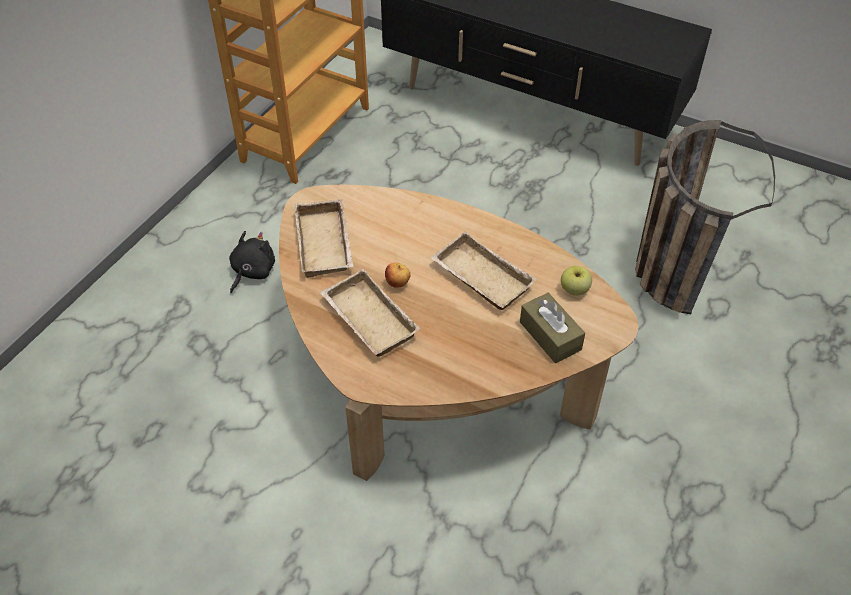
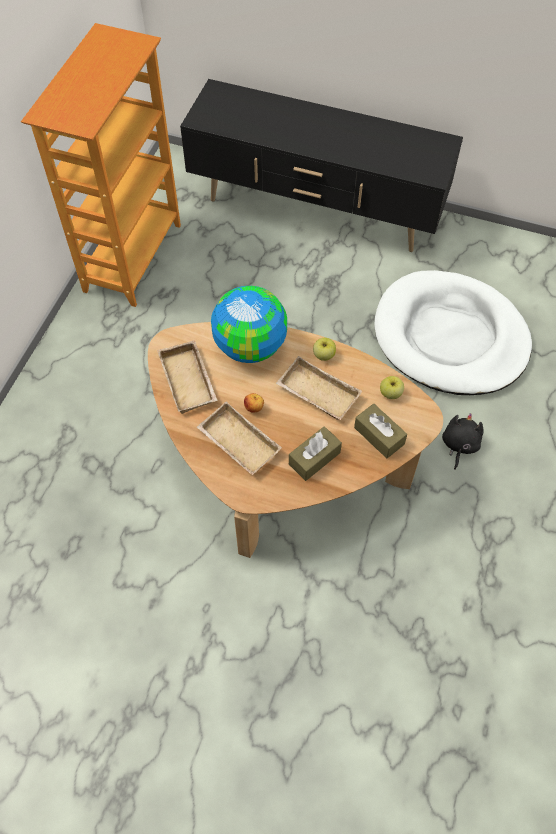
camera: 10 degrees left, 10 degrees up
black plush toy [229,231,275,293] -> black plush toy moved to [442,413,483,470]
basket [635,120,775,314] -> white dog bed [374,270,532,395]
none -> globe [211,286,287,363]
none -> brown tissue box [289,426,342,481]
none -> apple [313,338,336,361]

